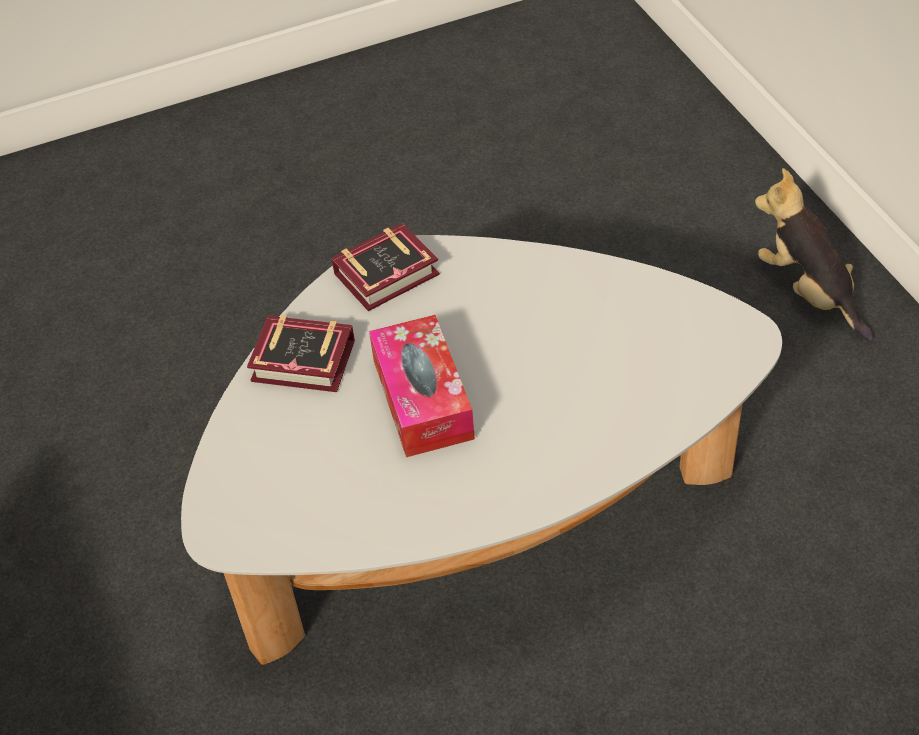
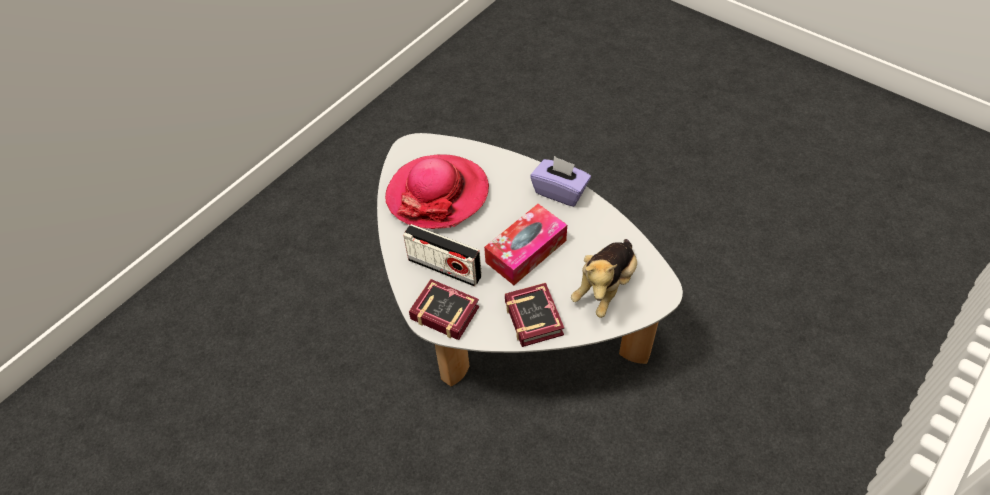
camera: 120 degrees left, 5 degrees up
plush toy [755,168,874,340] -> plush toy moved to [571,239,637,318]
none -> hat [385,155,489,229]
none -> radio [403,224,482,287]
none -> purple tissue box [530,156,591,207]

